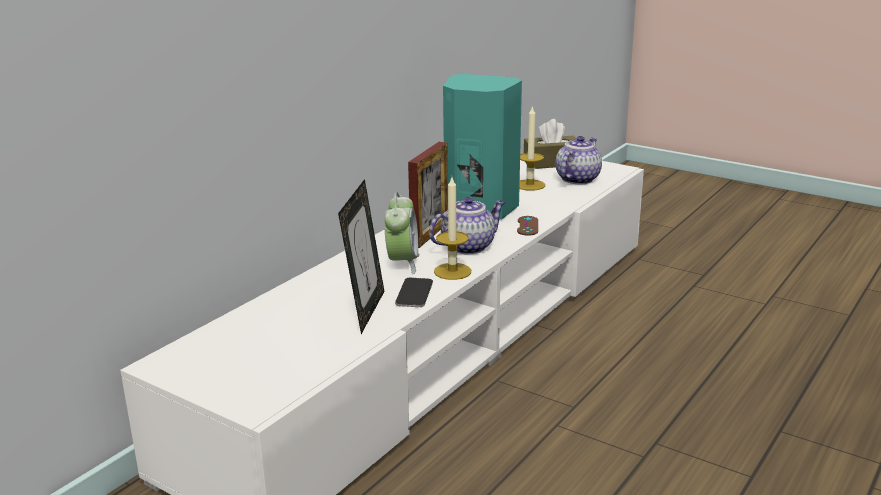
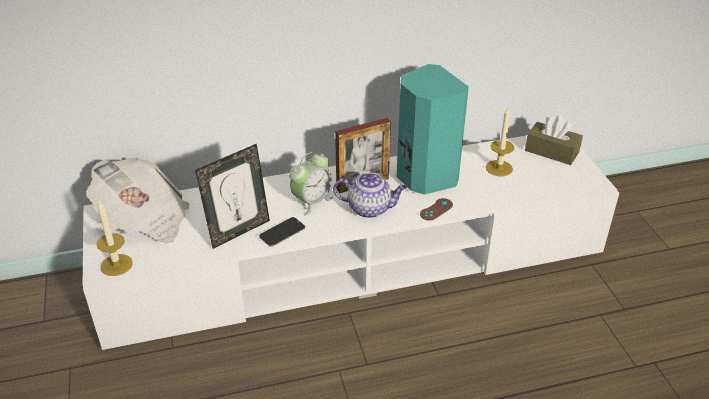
camera: 40 degrees right, 15 degrees up
candle [434,177,471,280] -> candle moved to [97,200,133,276]
teapot [556,136,602,185] -> none
none -> newspaper [86,158,190,243]

